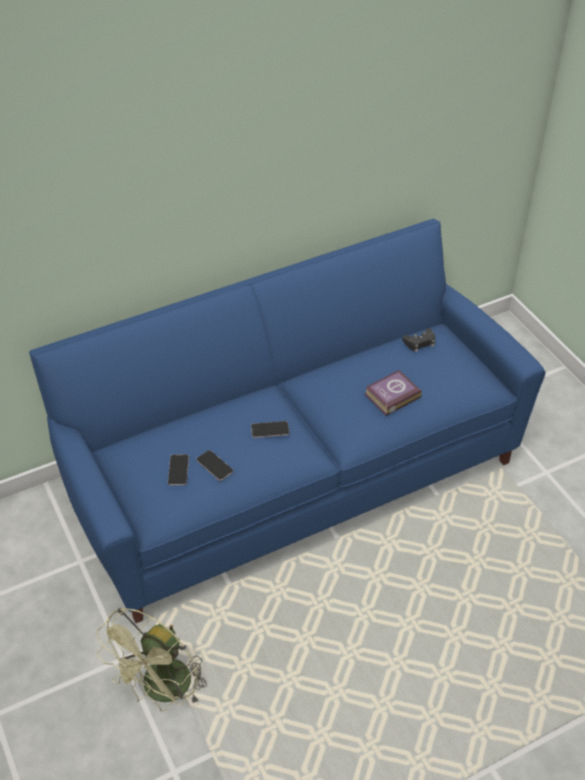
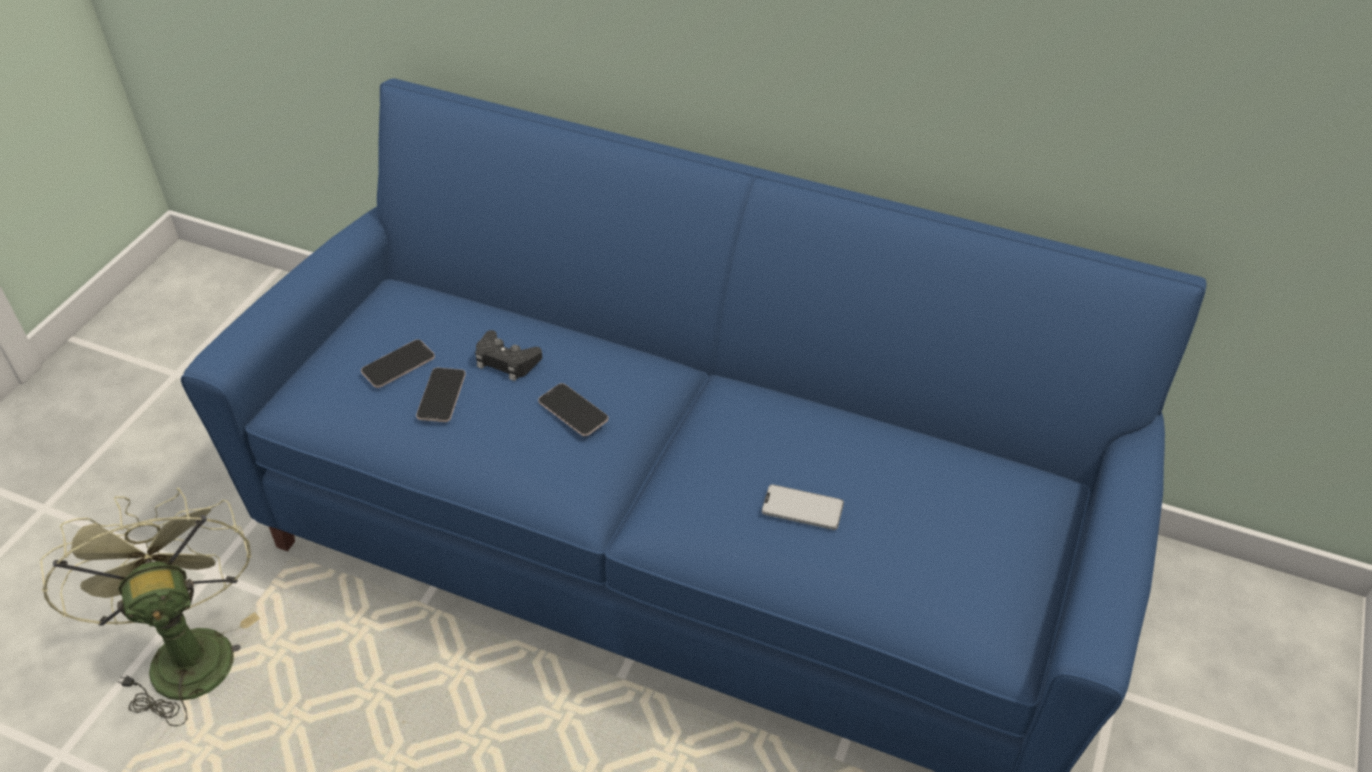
camera: 50 degrees right, 0 degrees up
green fan [96,608,207,712] -> green fan turned 75 degrees clockwise [40,488,260,727]
book [364,370,422,416] -> phone [762,484,844,530]
black game controller [402,328,435,352] -> black game controller moved to [475,330,542,381]

